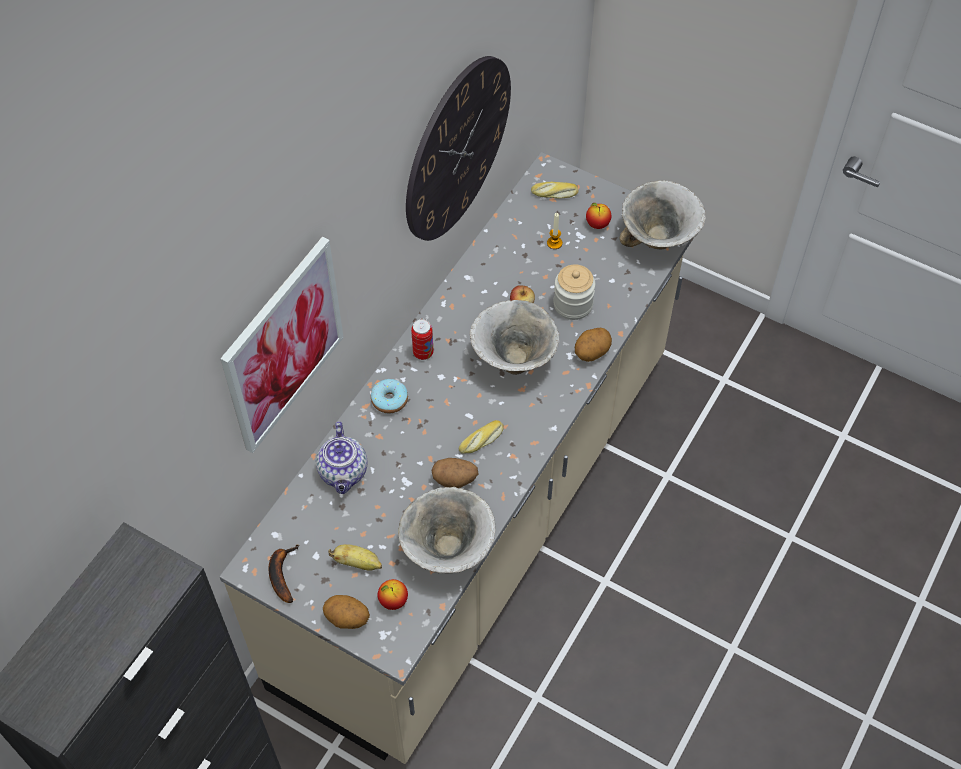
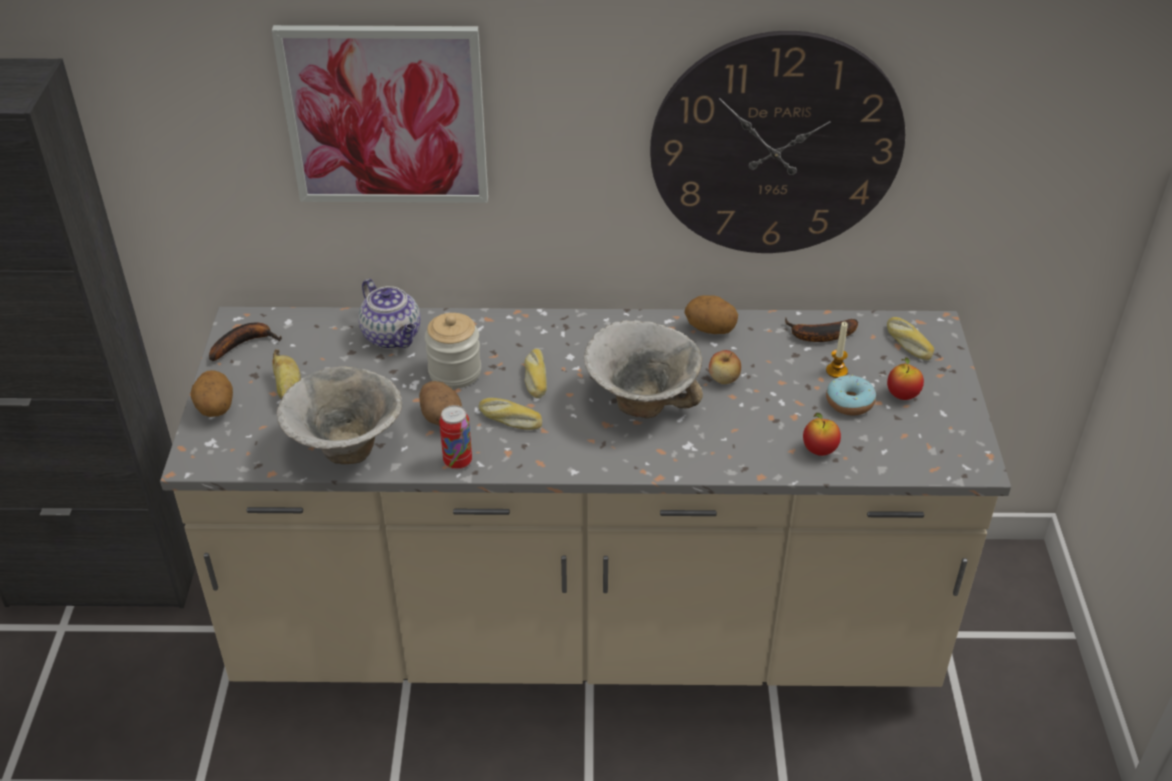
camera: 60 degrees right, 15 degrees down
teapot [316,421,368,494] -> teapot turned 90 degrees counterclockwise [358,279,421,349]
donut [371,379,408,413] -> donut moved to [826,375,876,416]
apple [378,579,408,610] -> apple moved to [803,413,841,456]
can [411,319,433,360] -> can moved to [439,405,472,470]
jar [553,264,595,320] -> jar moved to [425,313,481,389]
potato [575,328,612,362] -> potato moved to [684,295,738,334]
bowl [619,180,706,249] -> none
none -> bread [524,349,547,398]
none -> banana [785,317,858,342]

